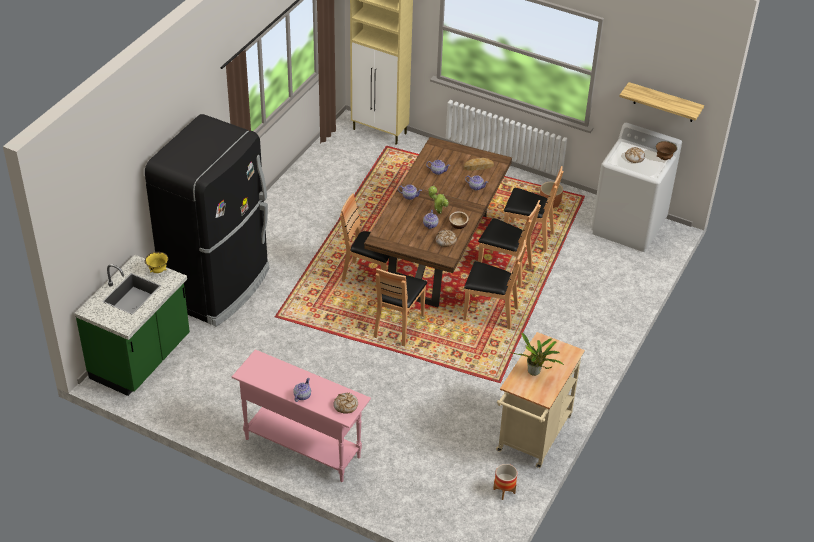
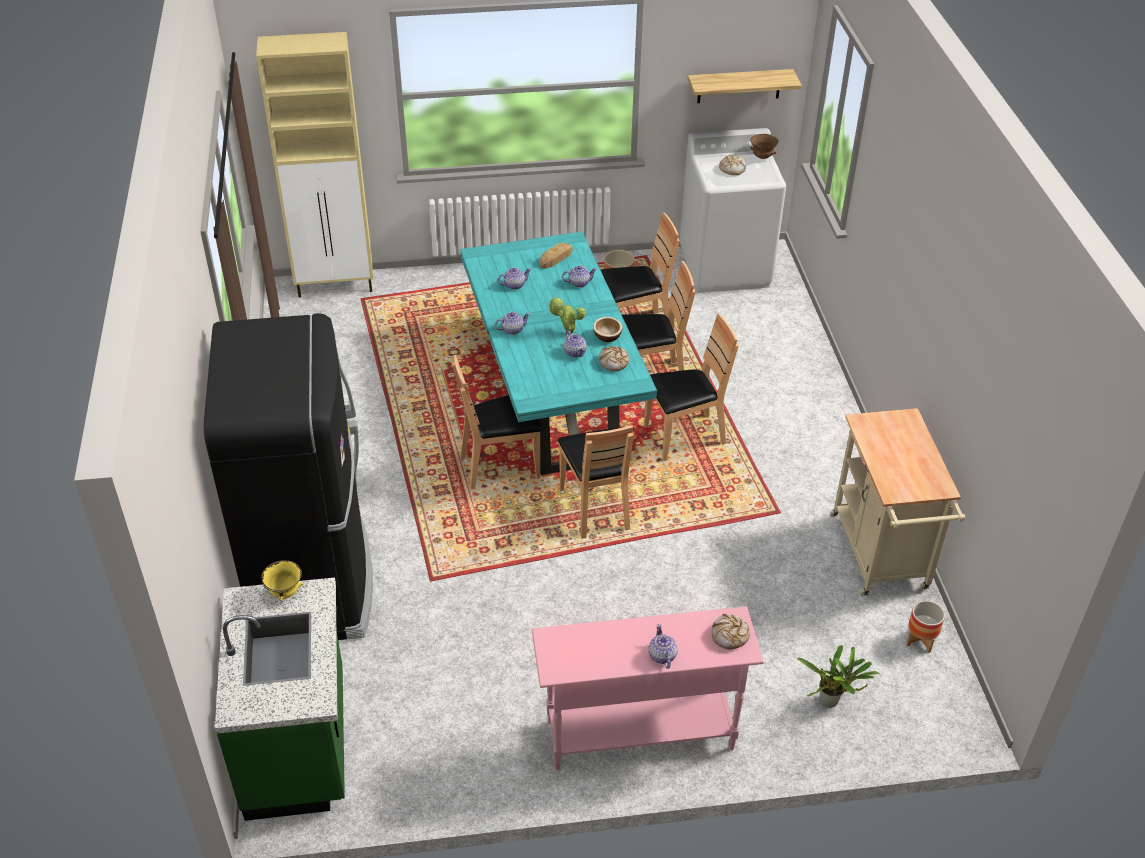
camera: 35 degrees left, 0 degrees up
brown dining table [364,137,512,307] -> turquoise dining table [460,232,657,475]
potted plant [509,333,564,376] -> potted plant moved to [797,645,880,708]

